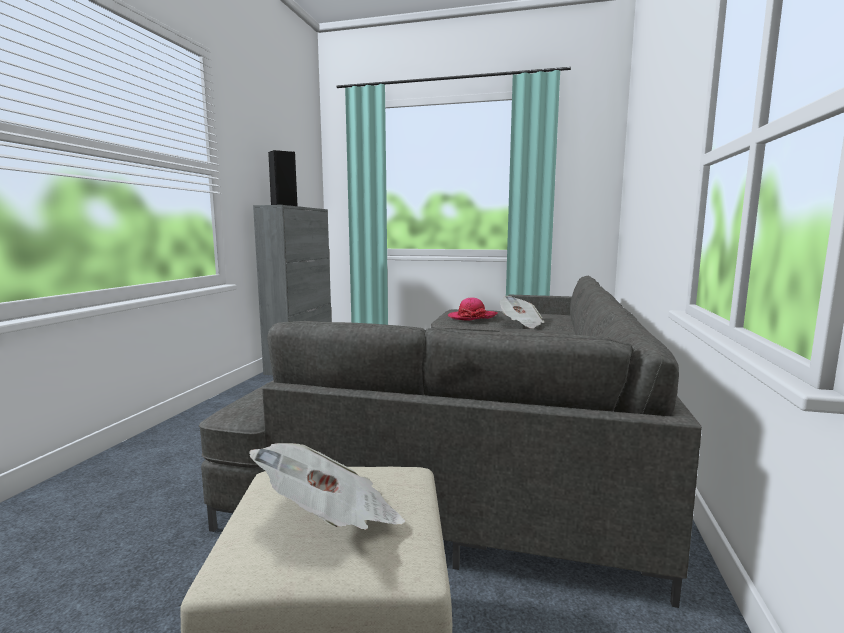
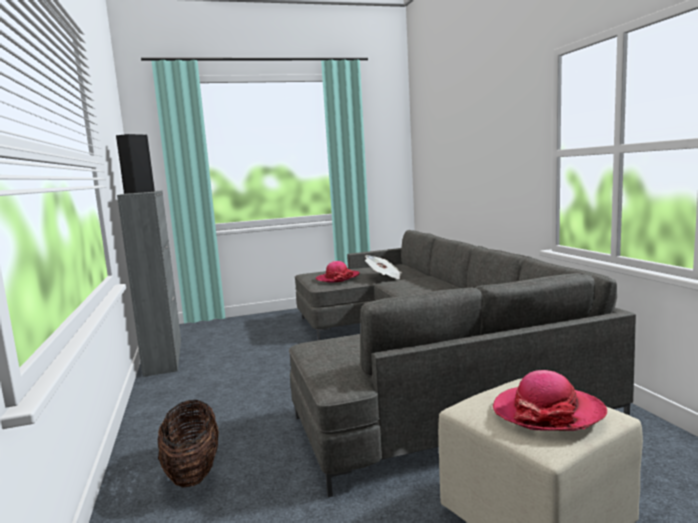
camera: 30 degrees left, 0 degrees up
newspaper [249,443,405,530] -> hat [493,370,607,431]
none -> basket [158,400,219,488]

